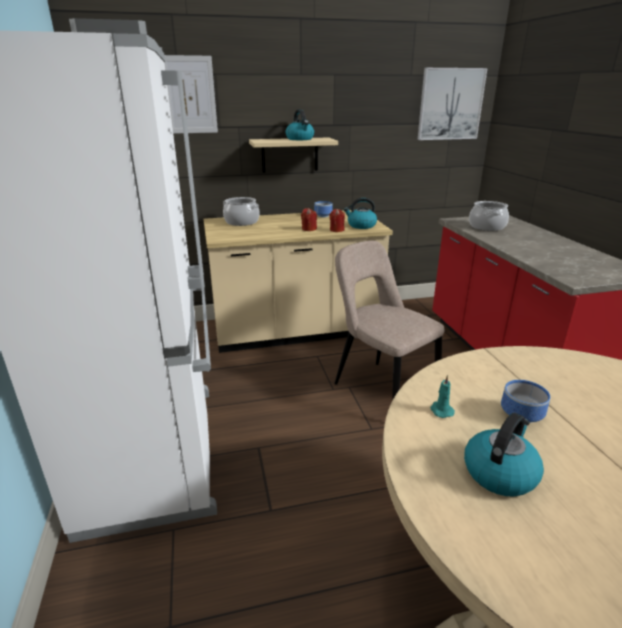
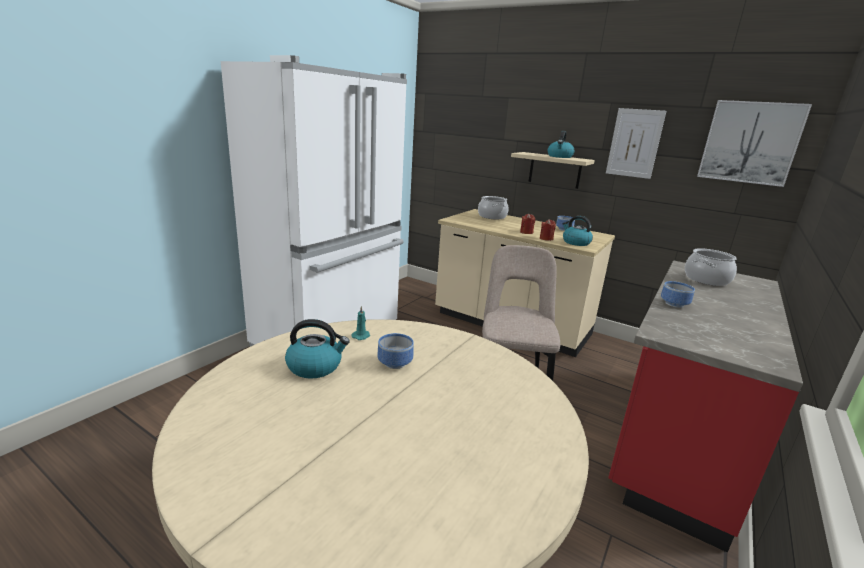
camera: 45 degrees right, 5 degrees down
picture [164,55,218,134] -> picture moved to [606,108,666,179]
none -> bowl [661,281,695,308]

